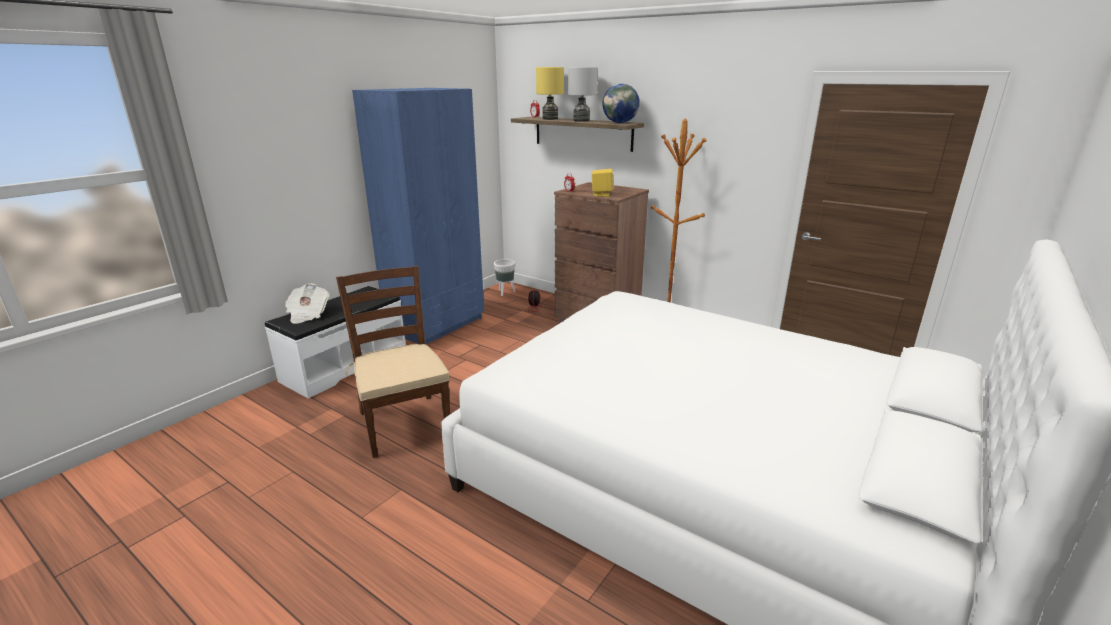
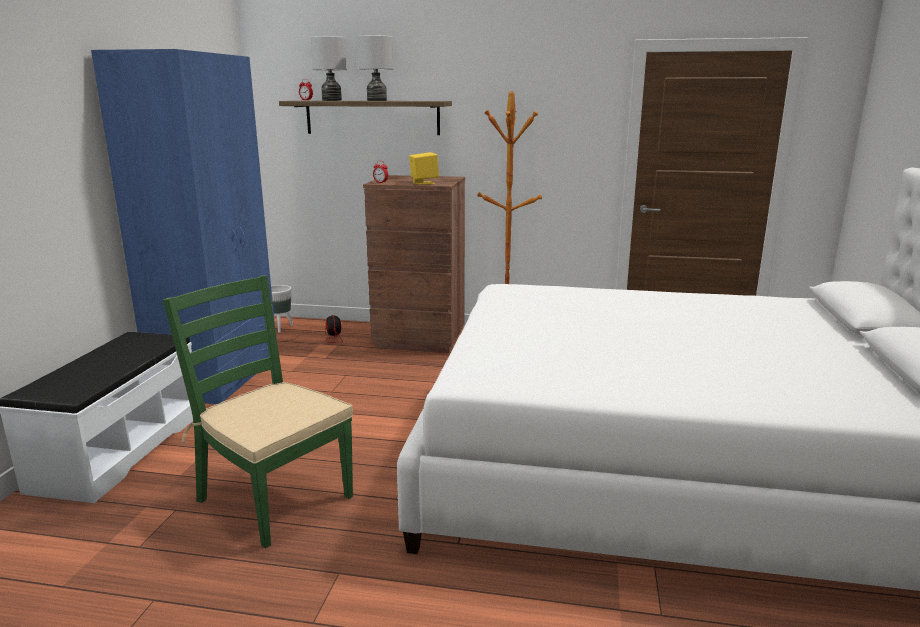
camera: 25 degrees left, 5 degrees down
newspaper [285,283,329,324] -> none
brown chair [336,266,450,458] -> green chair [163,275,353,549]
yellow table lamp [536,67,564,120] -> grey table lamp [311,36,347,101]
globe [602,84,640,123] -> none

